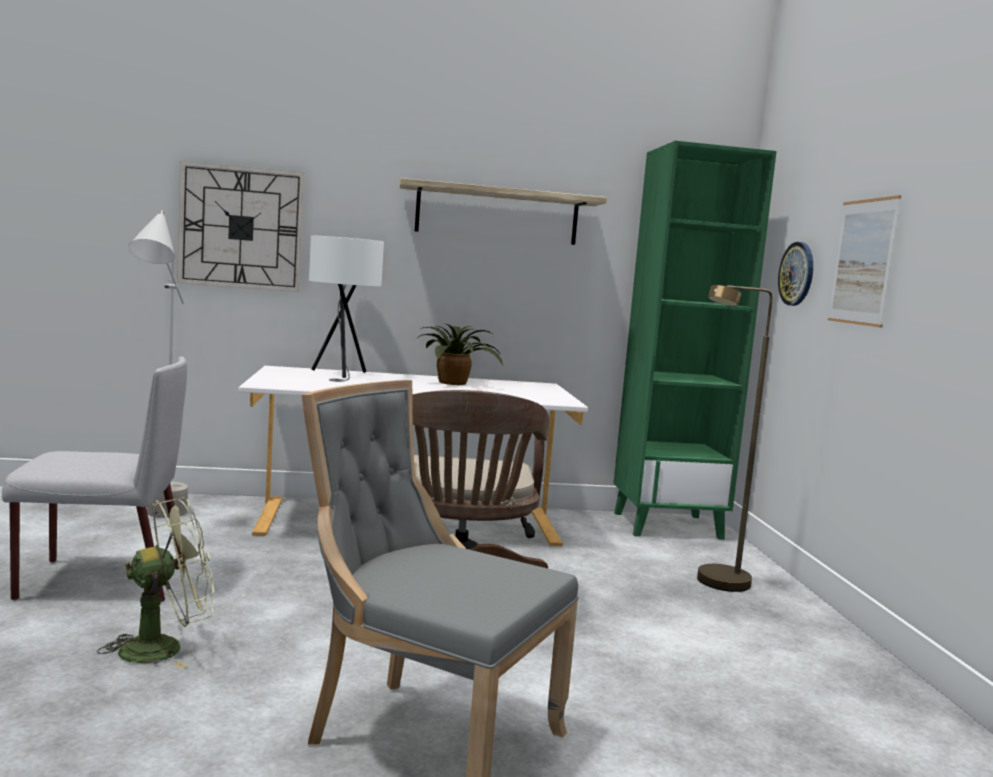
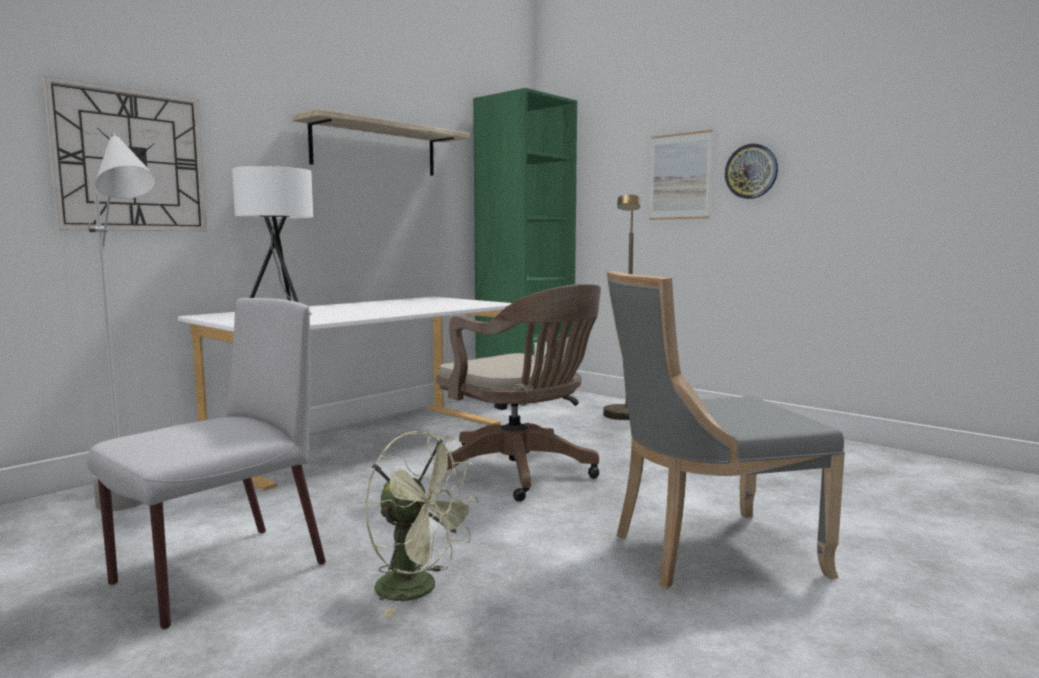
camera: 40 degrees left, 0 degrees up
green fan [97,497,214,669] -> green fan turned 105 degrees clockwise [365,431,479,617]
potted plant [416,324,503,385] -> none
wall clock [778,242,813,306] -> wall clock moved to [725,144,778,199]

